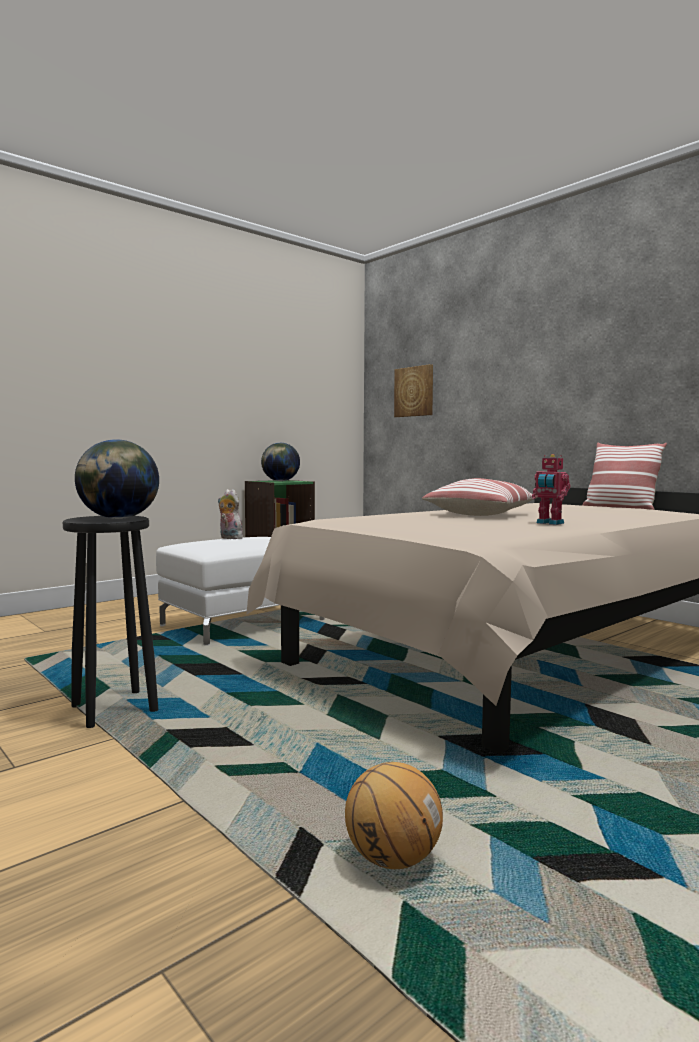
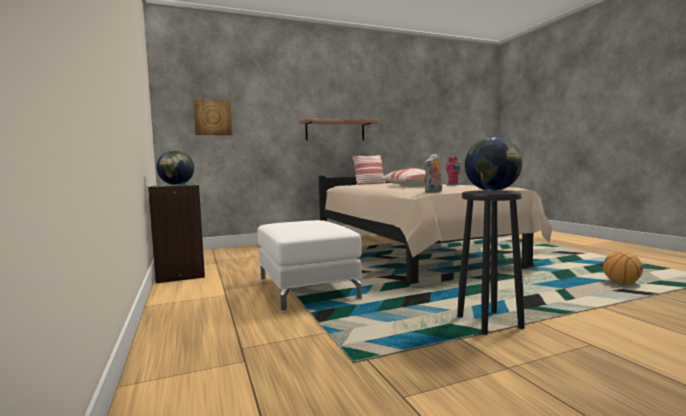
camera: 70 degrees left, 0 degrees up
plush toy [218,489,243,539] -> plush toy moved to [424,154,442,193]
none -> shelf [298,118,379,141]

